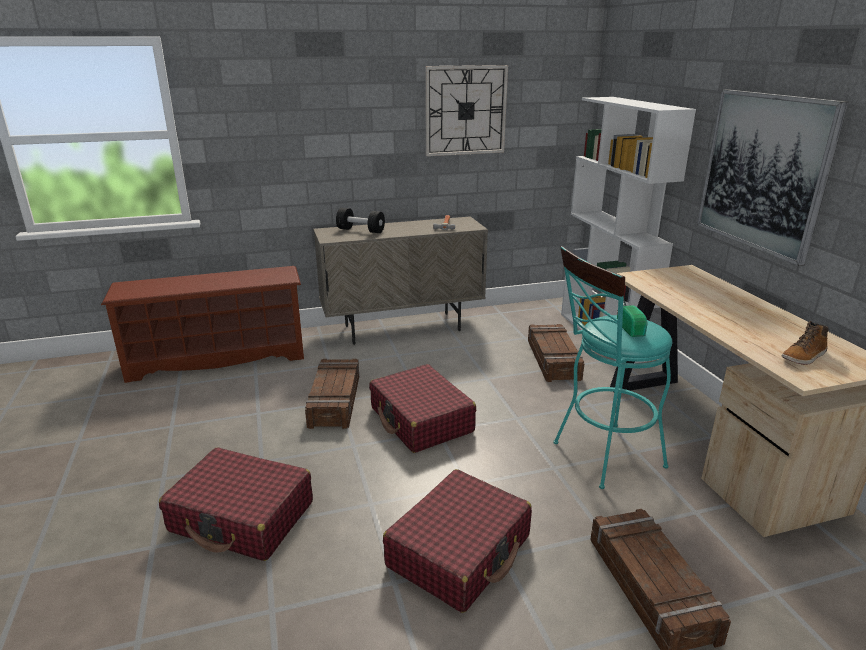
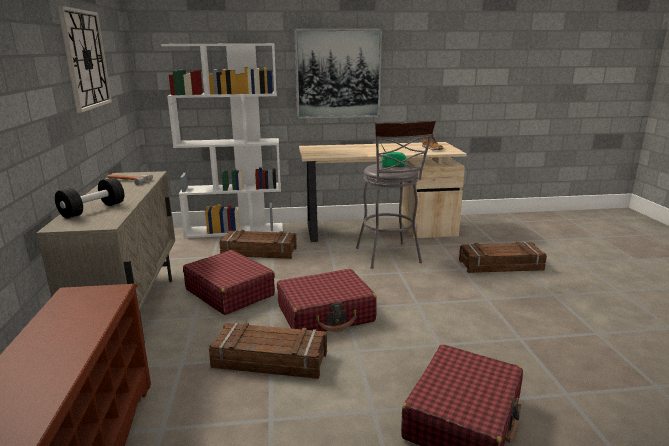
camera: 80 degrees left, 5 degrees down
red suitcase [383,469,532,613] -> red suitcase moved to [183,250,275,315]
turquoise stool [553,246,672,489] -> grey stool [356,120,436,269]

